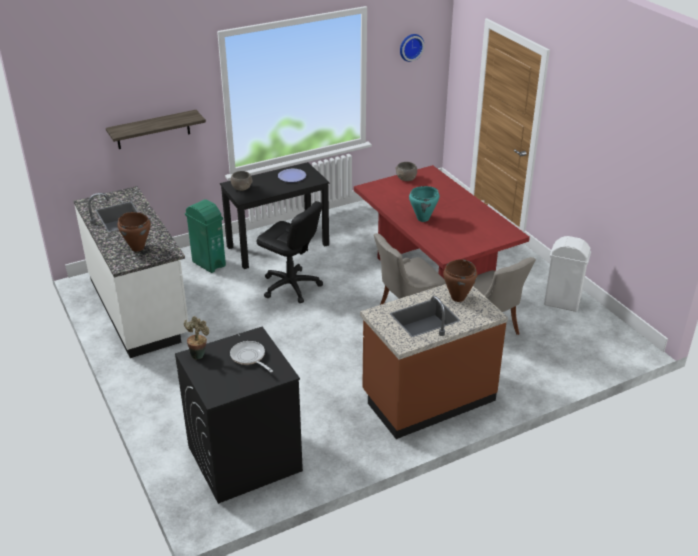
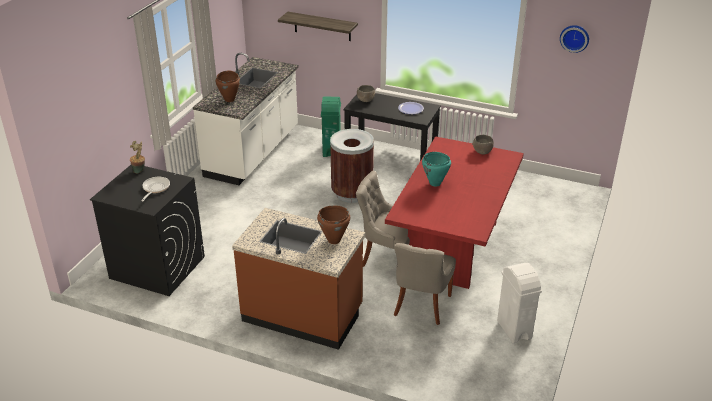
camera: 50 degrees right, 0 degrees up
black office chair [257,201,323,303] -> brown trash can [330,129,374,203]

